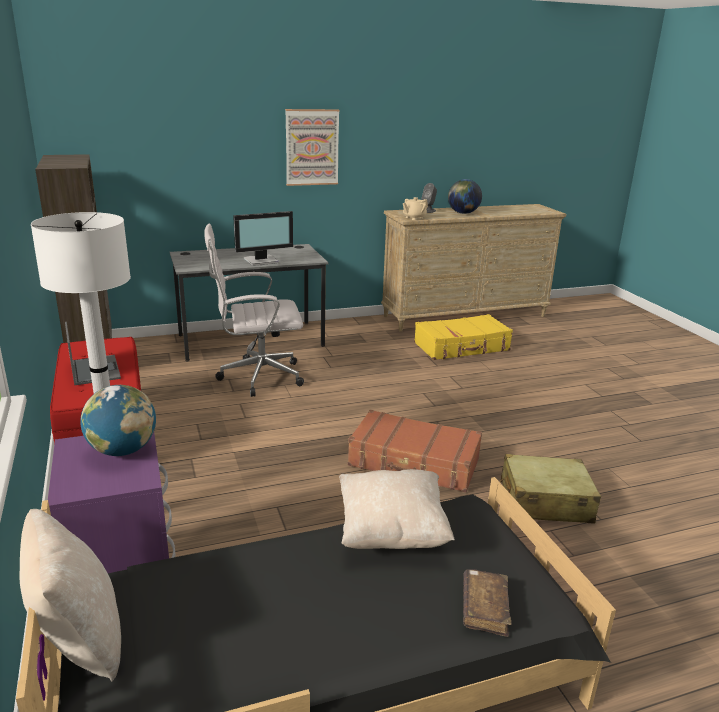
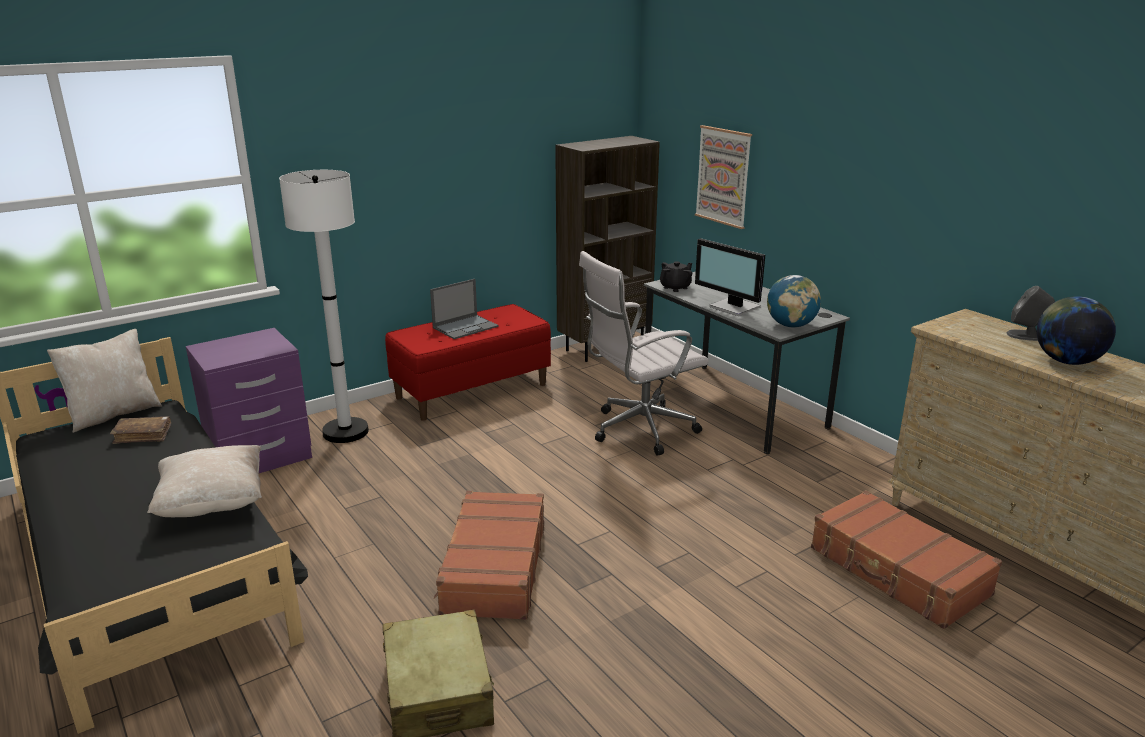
camera: 75 degrees right, 0 degrees up
globe [80,385,156,456] -> globe moved to [767,275,821,328]
white office chair [204,224,304,397] -> white office chair turned 90 degrees counterclockwise [579,251,709,456]
picture [285,109,339,186] -> picture moved to [695,125,752,229]
beige teapot [403,197,428,220] -> none
yellow suitcase [414,314,513,360] -> brown suitcase [811,490,1002,629]
brown book [463,569,511,637] -> brown book moved to [110,416,171,444]
none -> black teapot [660,261,692,292]

